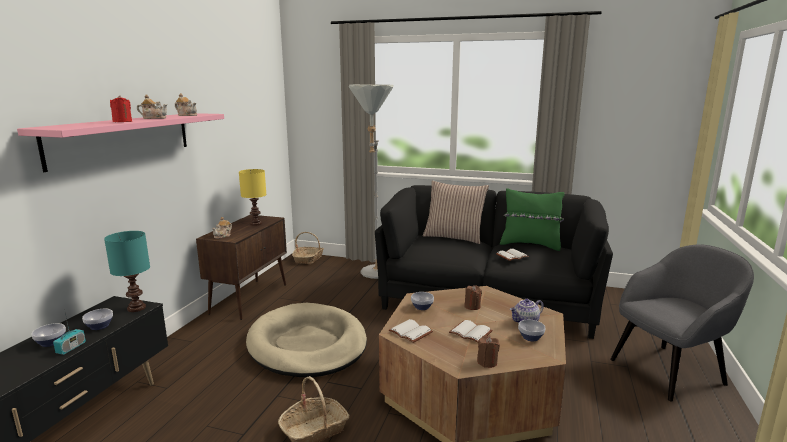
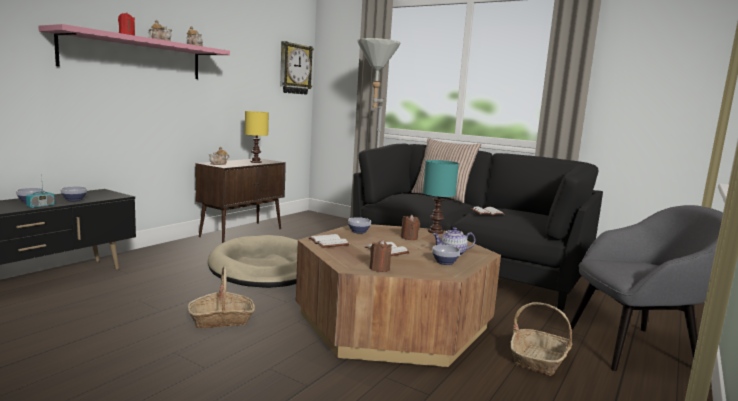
camera: 15 degrees right, 5 degrees down
turquoise table lamp [104,231,150,312] -> turquoise table lamp moved to [423,160,459,234]
basket [292,232,324,264] -> basket moved to [511,302,572,376]
green pillow [500,188,565,251] -> none
none -> wall clock [280,41,314,95]

